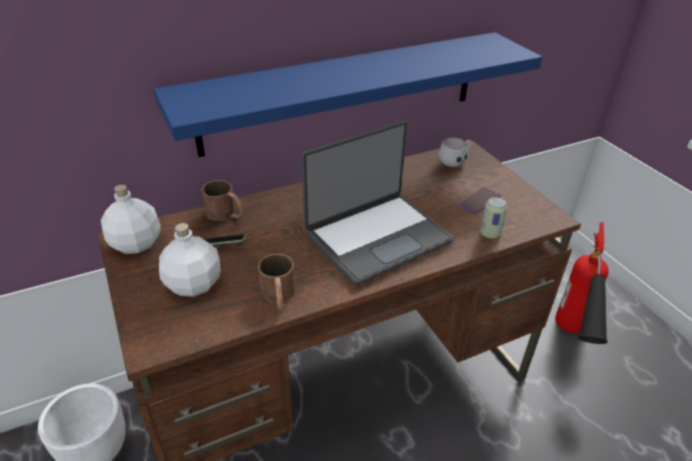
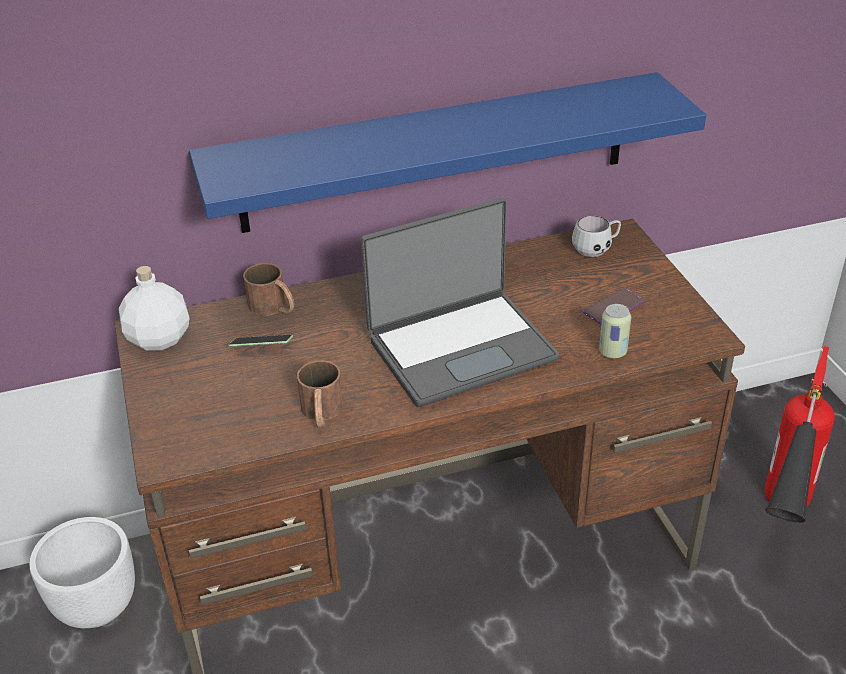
camera: 10 degrees right, 0 degrees up
white bottle [159,223,221,297] -> none

